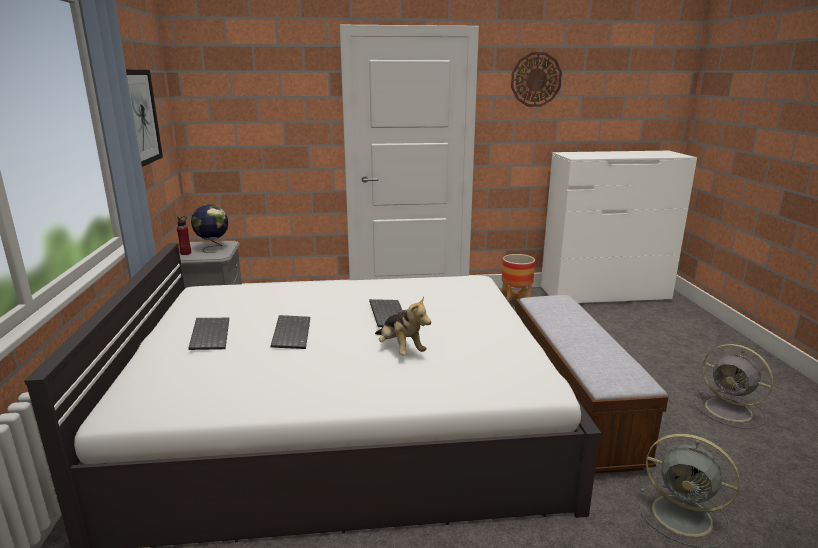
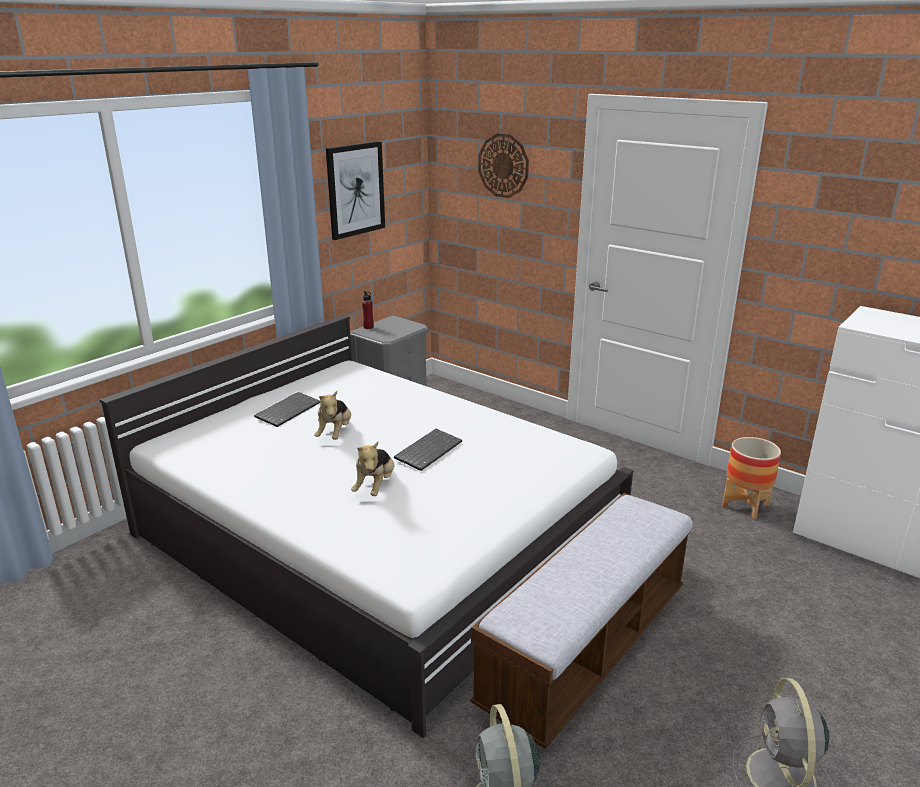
camera: 45 degrees right, 5 degrees up
globe [191,204,228,253] -> none
keyboard [271,315,310,349] -> plush toy [314,391,351,440]
wall clock [511,52,562,107] -> wall clock moved to [478,133,529,198]

